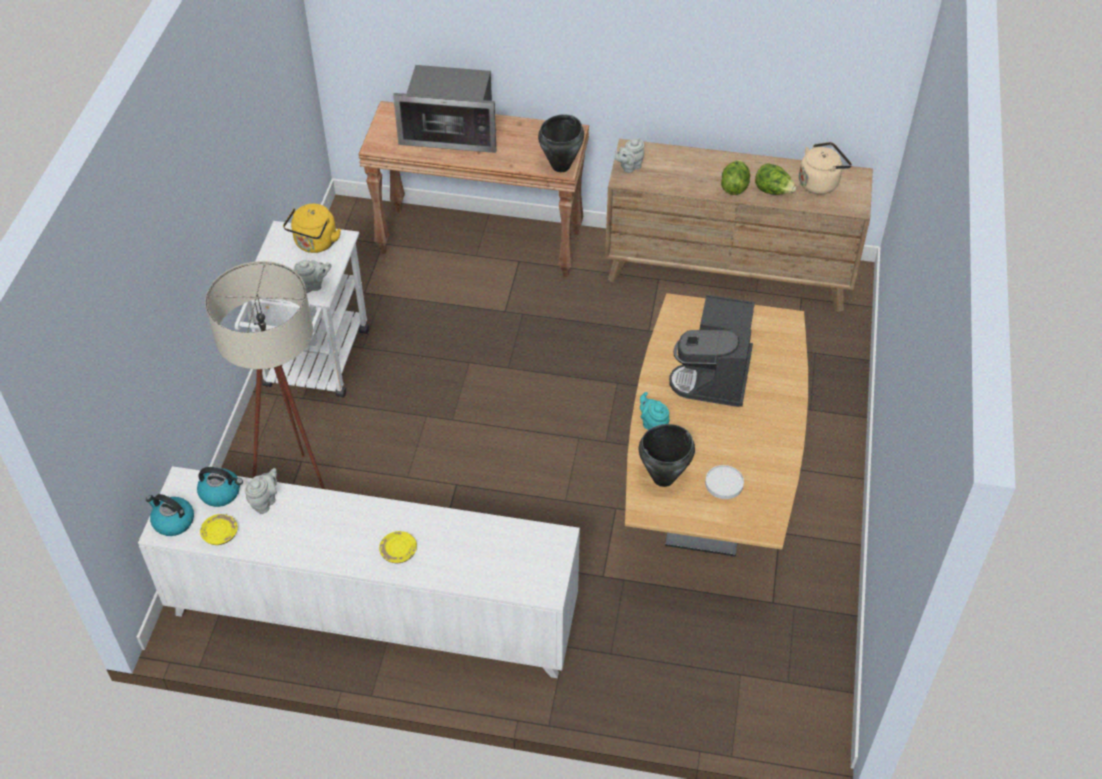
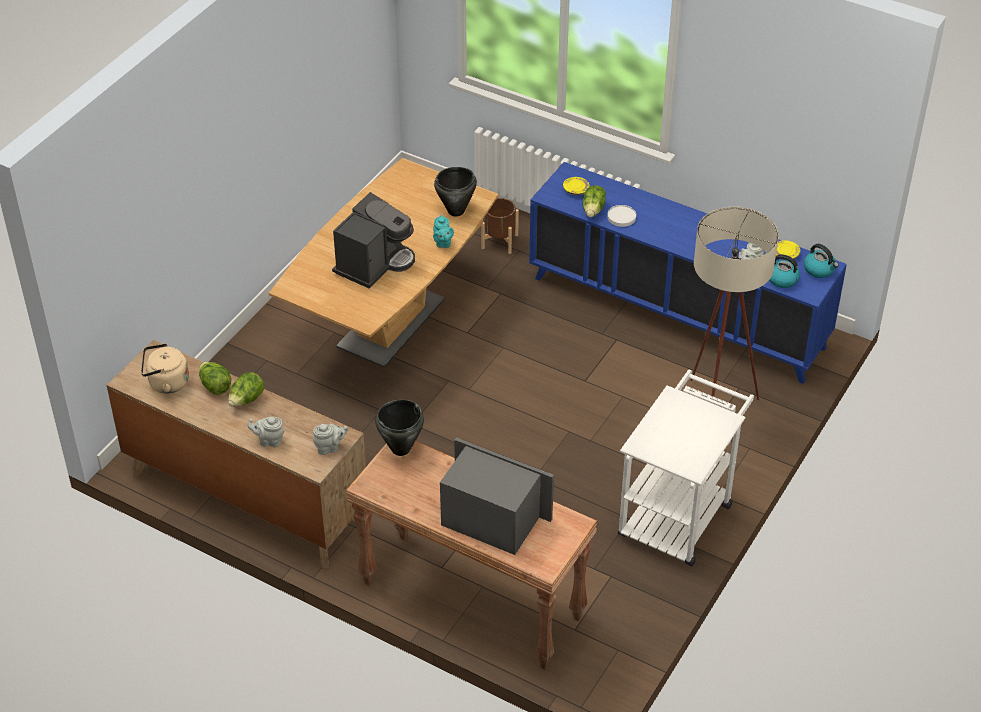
camera: 160 degrees left, 5 degrees down
white cabinet [138,466,580,678] -> blue cabinet [529,162,847,384]
yellow kettle [283,204,341,253] -> none
grey teapot [294,260,332,293] -> grey teapot moved to [247,417,285,447]
yellow plate [379,531,417,563] -> yellow plate moved to [563,177,590,195]
white plate [705,465,744,499] -> white plate moved to [608,205,636,227]
none -> brown planter [481,198,519,254]
none -> lettuce [583,185,606,217]

